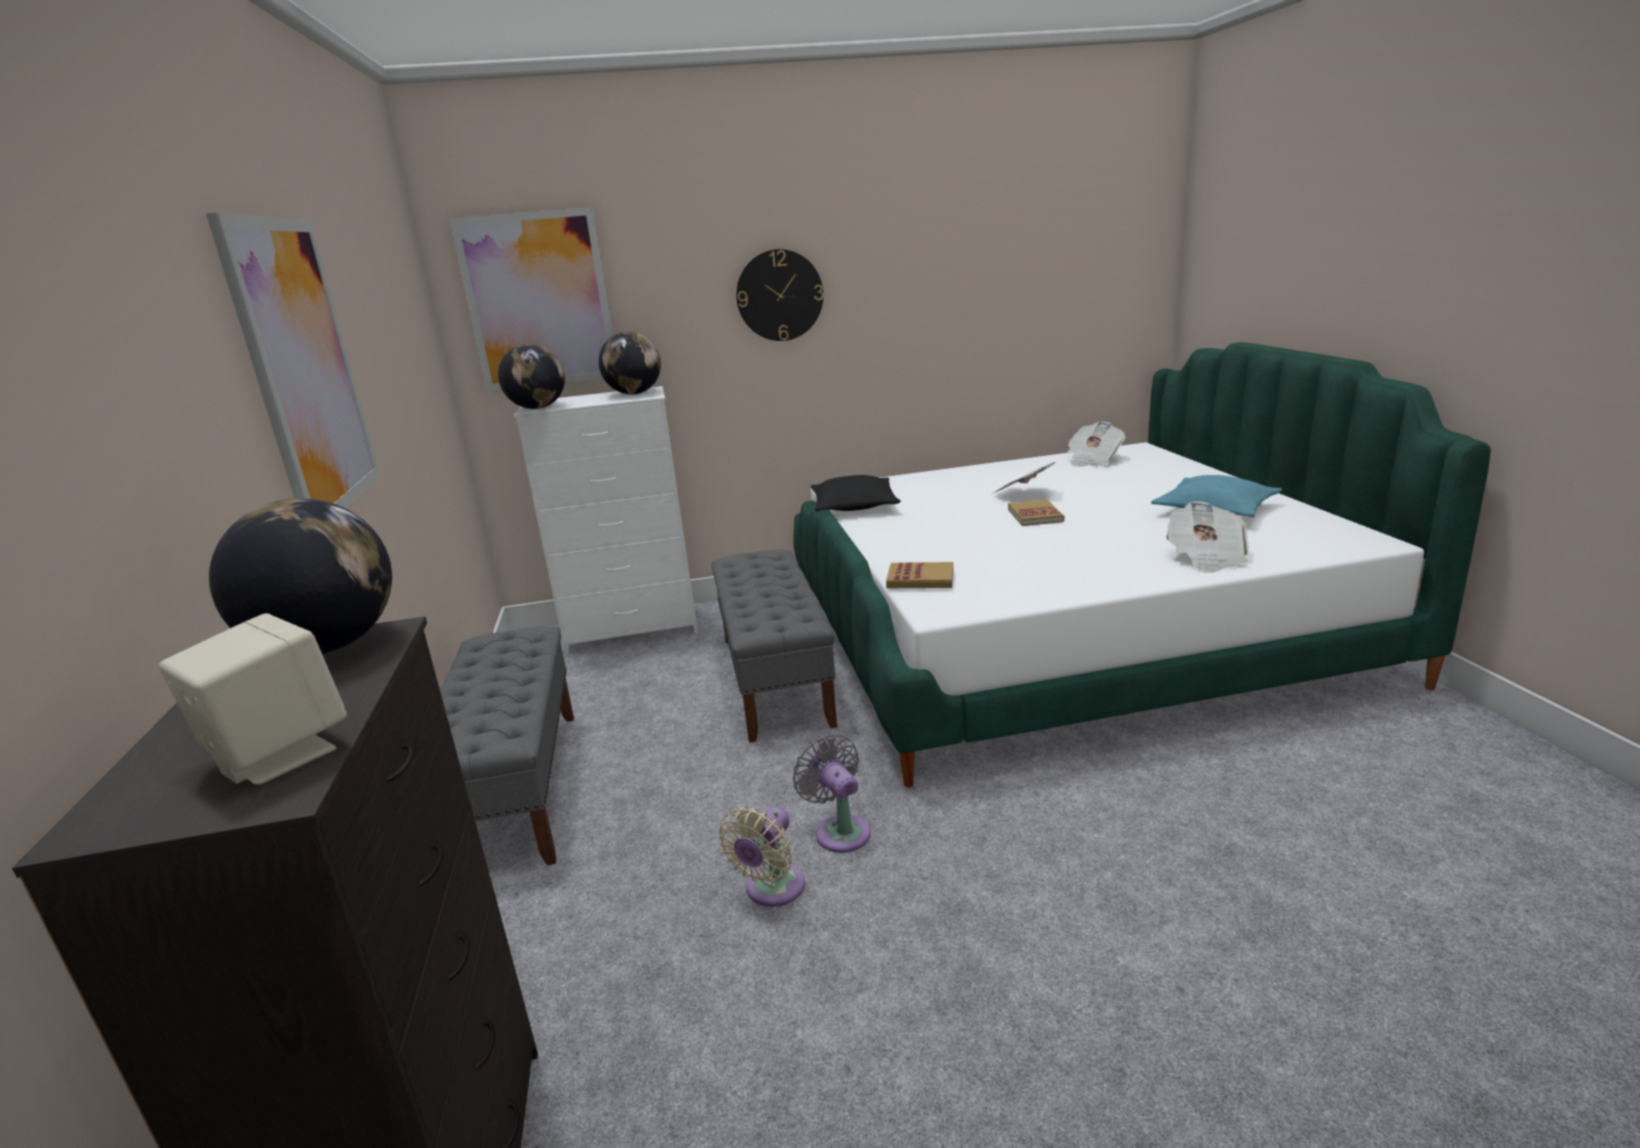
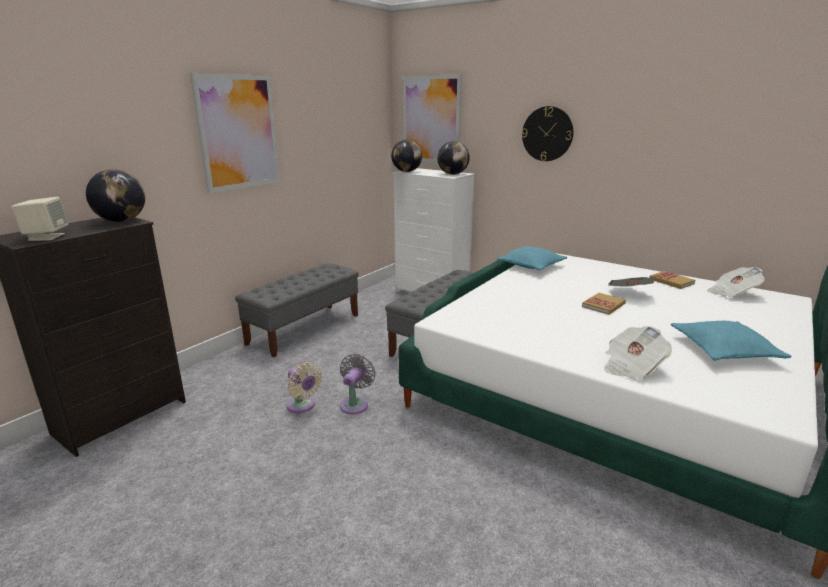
camera: 45 degrees right, 0 degrees up
beige fan [718,806,805,907] -> beige fan turned 120 degrees counterclockwise [286,362,322,413]
black pillow [811,475,900,512] -> turquoise pillow [497,246,567,270]
book [886,562,954,588] -> book moved to [649,271,695,289]

